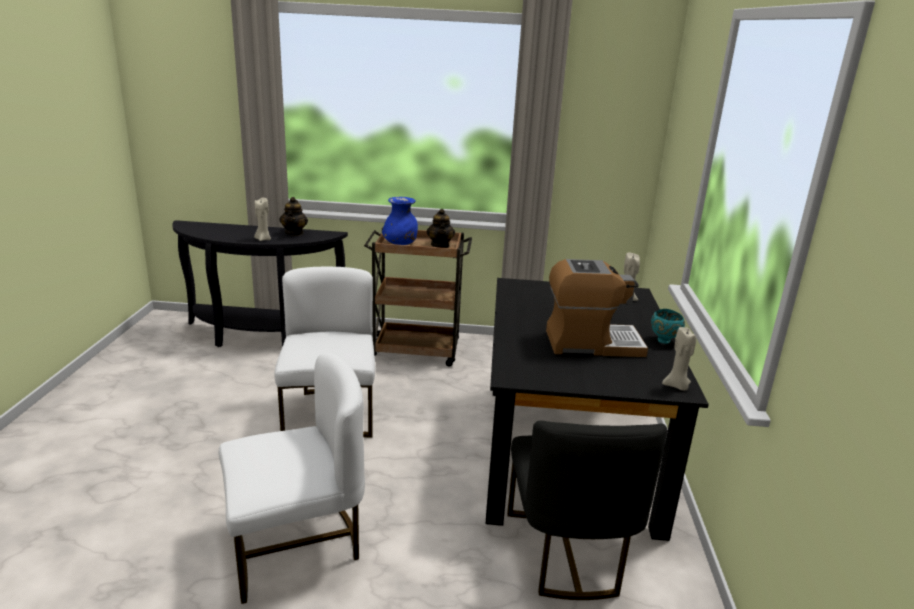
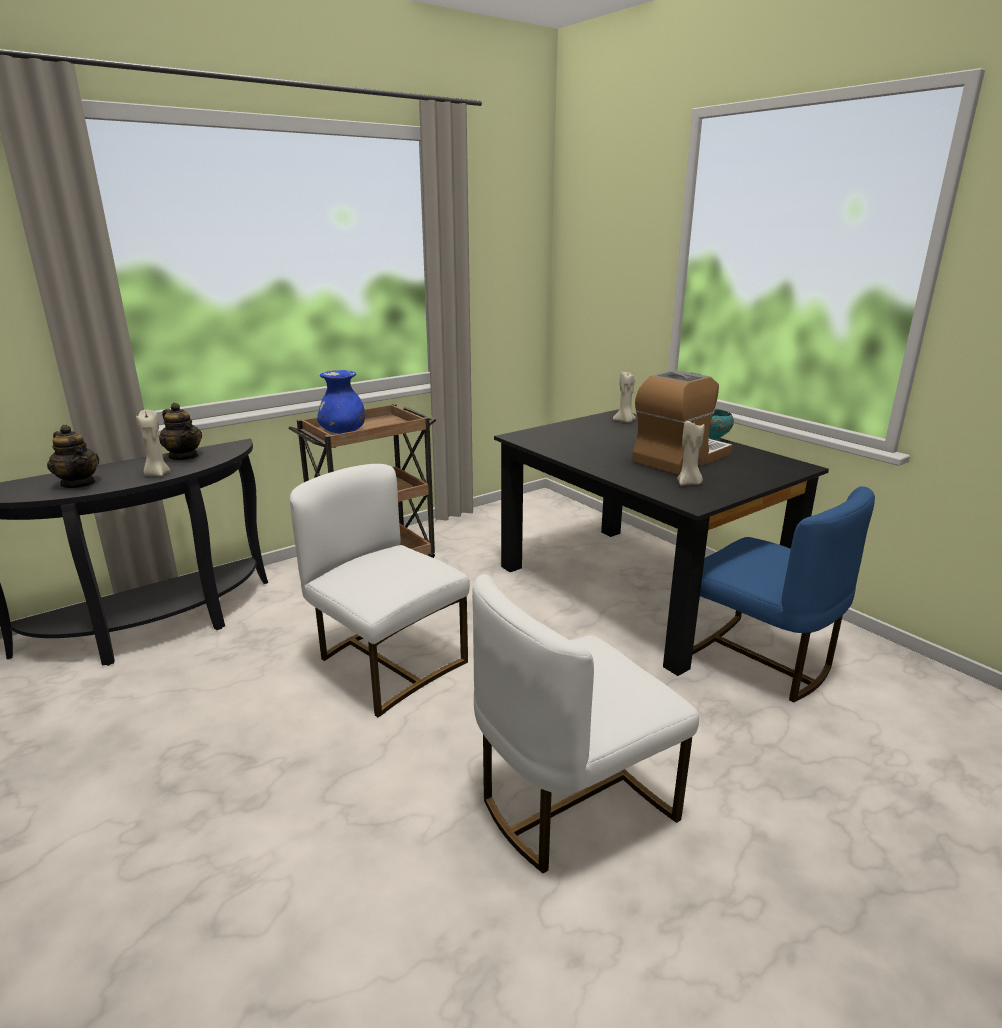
camera: 40 degrees left, 0 degrees up
white chair [219,353,365,604] -> white chair turned 150 degrees counterclockwise [472,574,699,874]
teapot [427,209,455,248] -> teapot moved to [47,425,99,488]
black chair [507,421,667,600] -> blue chair [692,486,875,702]
beige candle [662,327,696,391] -> beige candle moved to [677,421,705,485]

